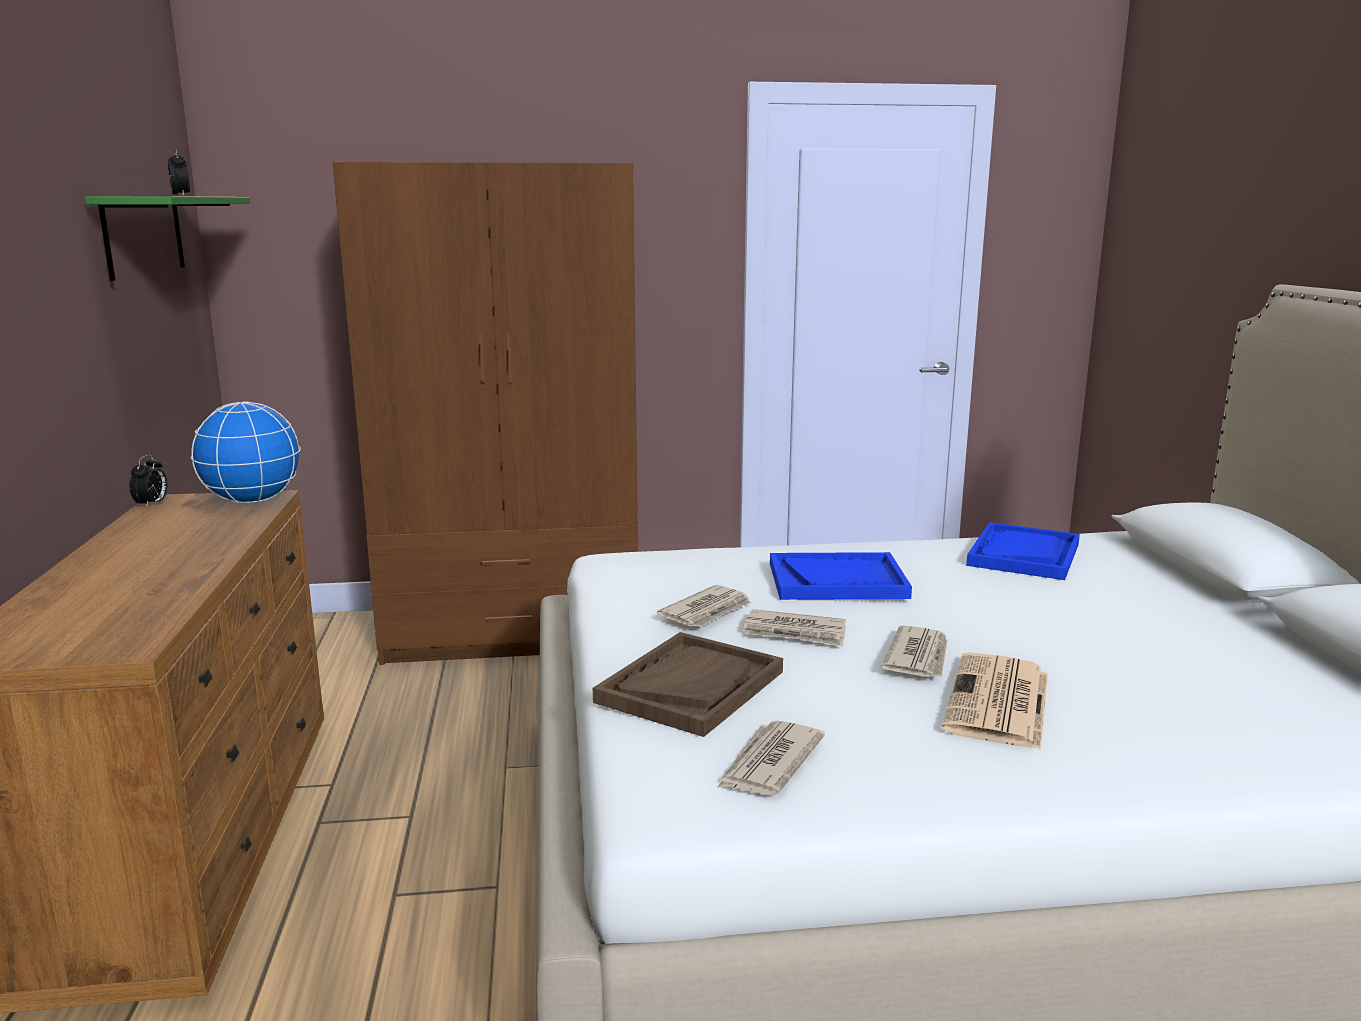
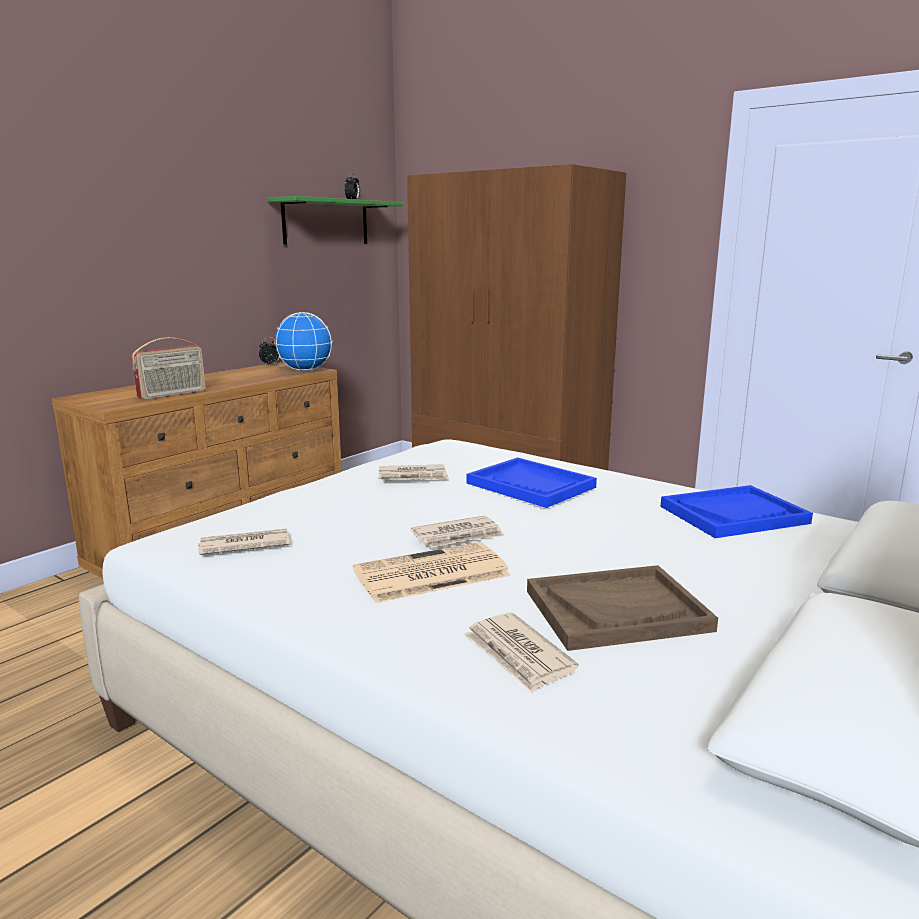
camera: 45 degrees right, 0 degrees up
brown tray [593,632,783,737] -> brown tray moved to [527,565,718,651]
newspaper [743,609,846,647] -> newspaper moved to [465,612,579,693]
none -> radio [132,337,206,400]

